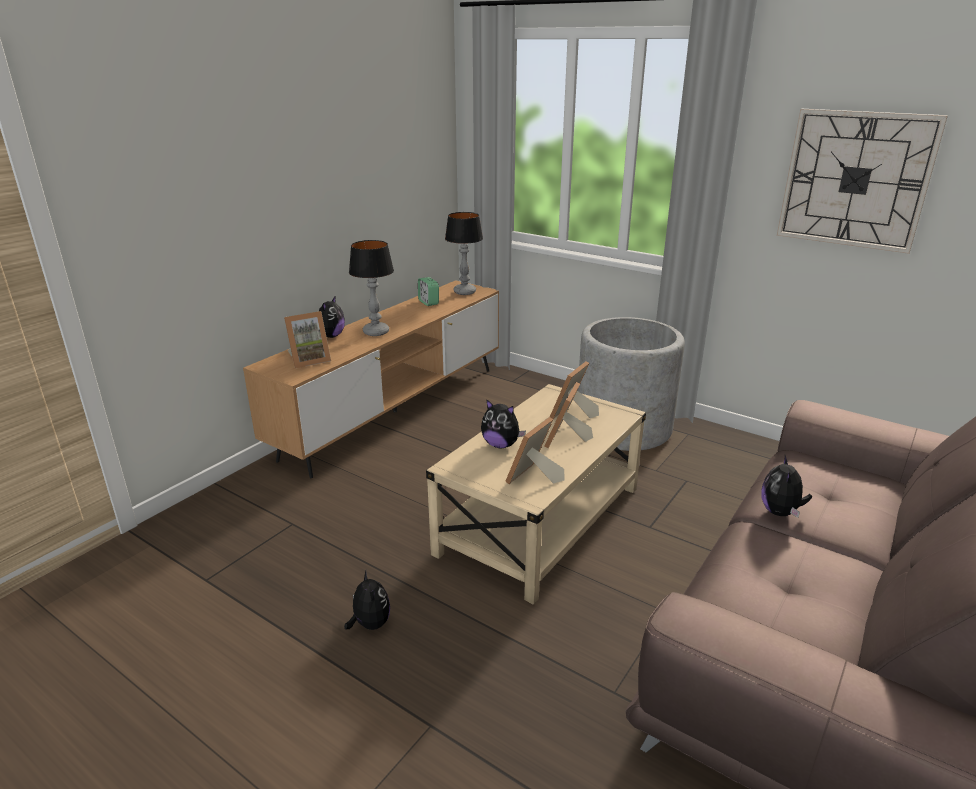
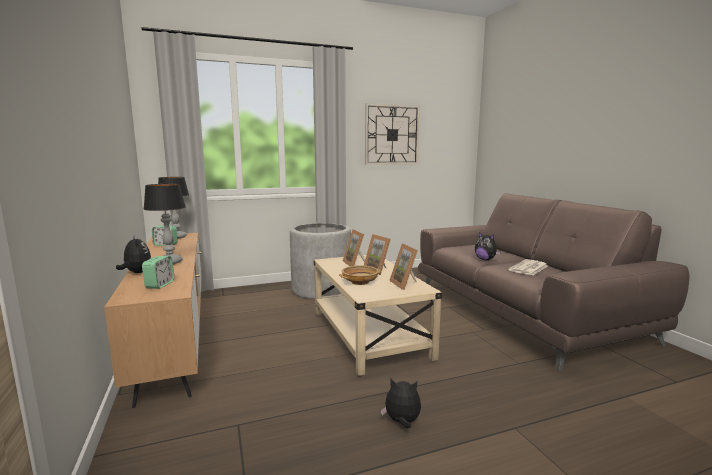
camera: 55 degrees left, 15 degrees down
picture frame [284,311,331,368] -> alarm clock [142,256,174,289]
plush toy [481,399,526,448] -> beige bowl [339,265,381,285]
none -> newspaper [508,259,548,275]

